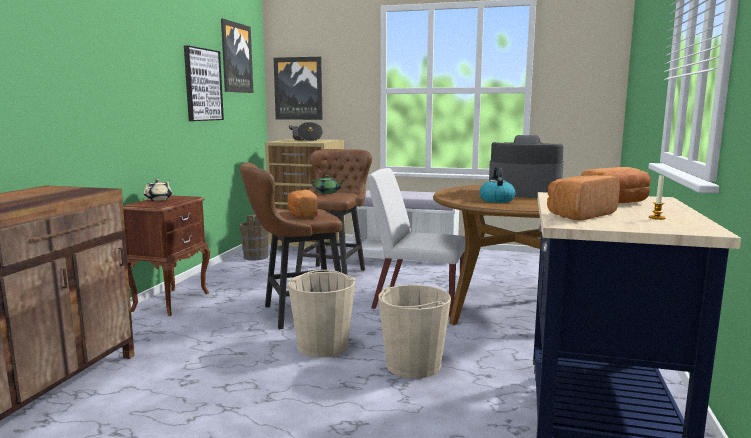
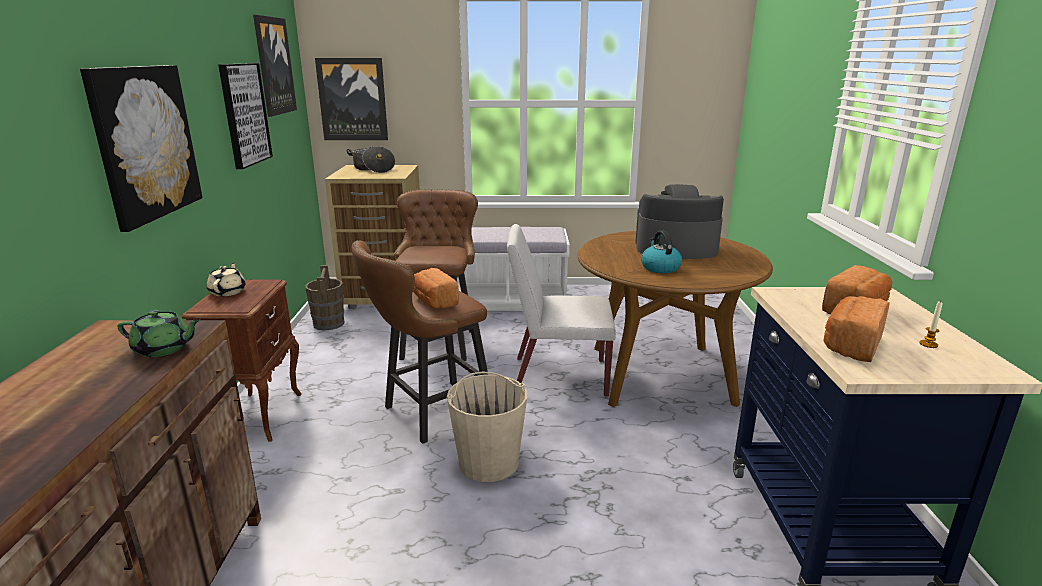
camera: 15 degrees left, 10 degrees up
green teapot [311,175,344,194] -> green teapot moved to [117,310,200,357]
beige bucket [378,285,451,378] -> none
none -> picture [80,65,203,232]

